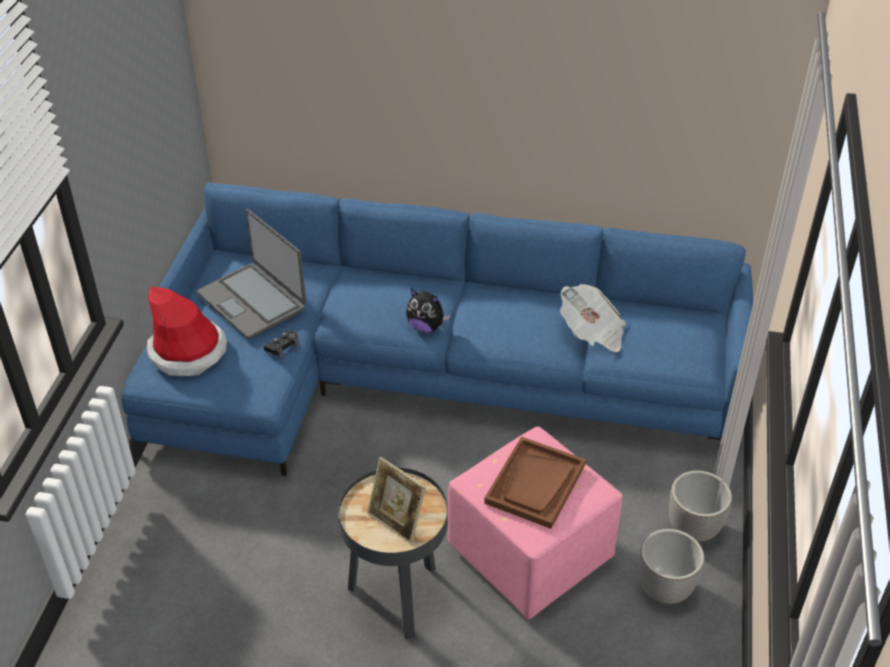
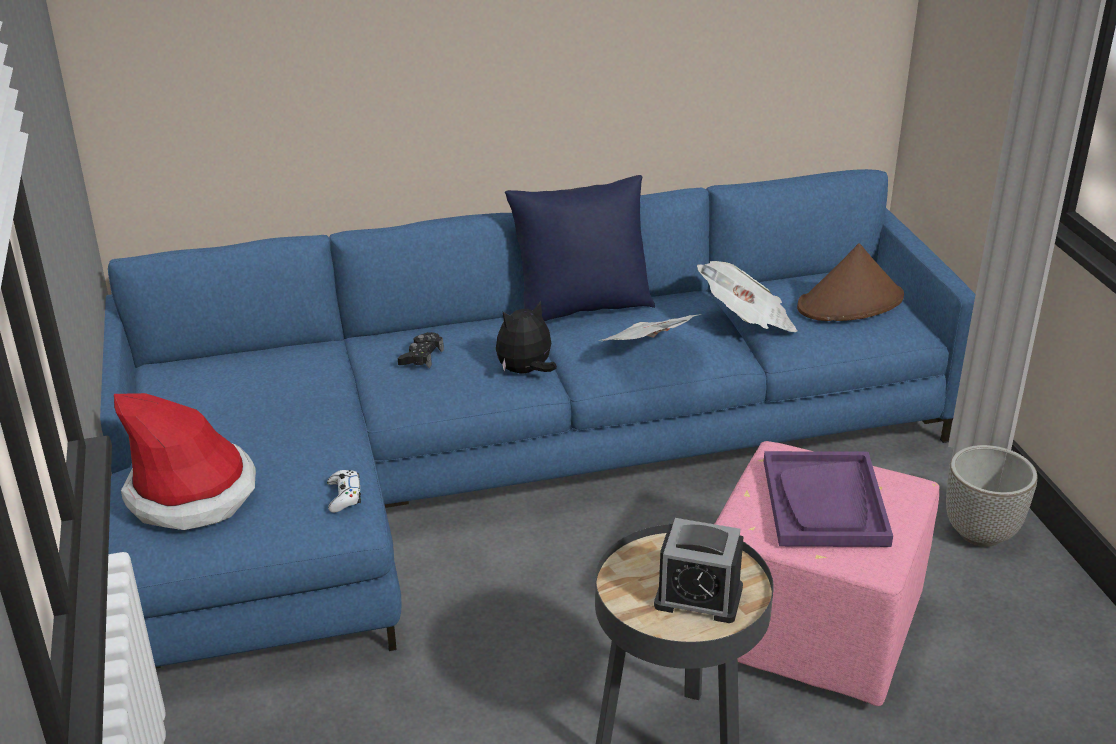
camera: 25 degrees left, 10 degrees down
laptop [197,209,306,339] -> none
black game controller [263,330,300,358] -> black game controller moved to [398,332,444,368]
picture frame [367,457,426,544] -> alarm clock [654,518,744,623]
plush toy [406,289,450,332] -> plush toy turned 150 degrees clockwise [496,301,557,374]
brown tray [484,436,586,529] -> purple tray [764,451,893,547]
planter [639,529,704,604] -> none
none -> white game controller [327,470,361,513]
none -> blue pillow [505,175,655,321]
none -> newspaper [599,314,702,341]
none -> brown hat [797,244,904,321]

